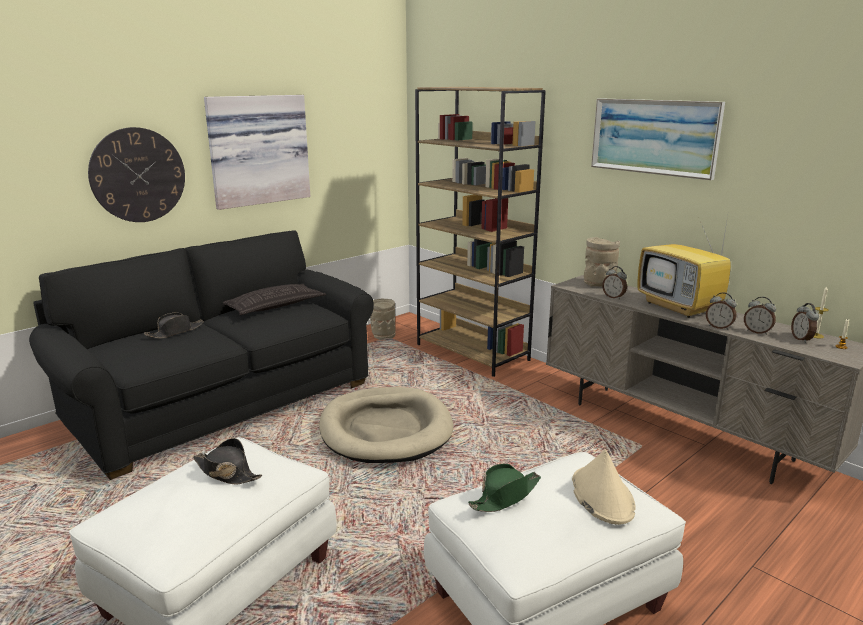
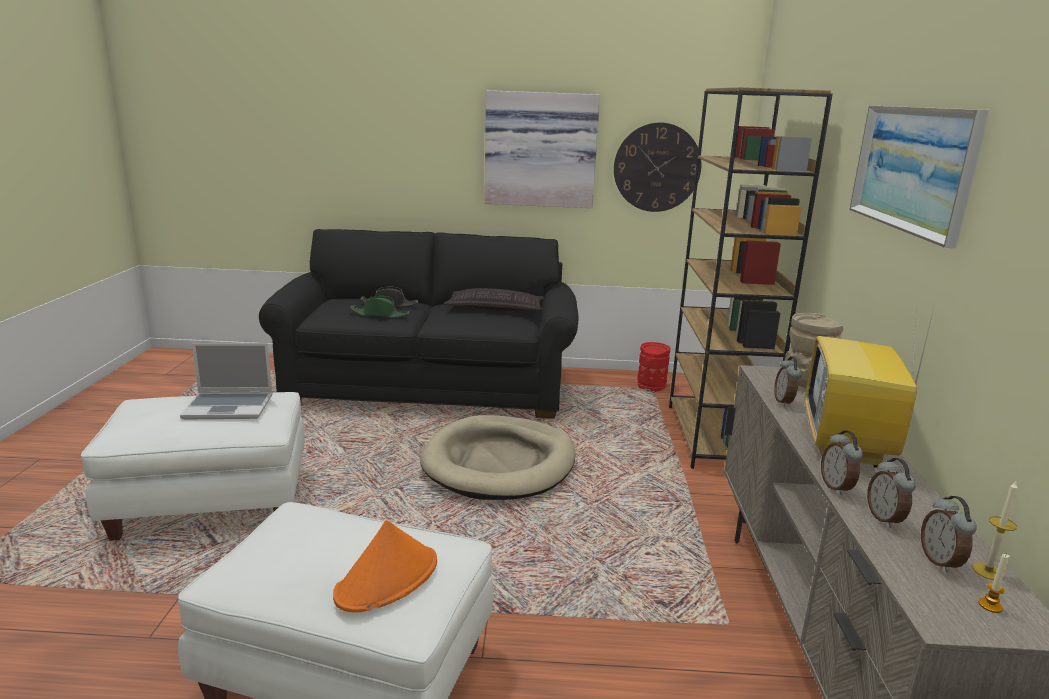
camera: 45 degrees right, 0 degrees up
wall clock [88,127,185,222] -> wall clock moved to [614,122,701,212]
black hat [193,438,262,485] -> laptop [180,343,273,420]
beige vase [371,299,396,340] -> red vase [637,342,670,392]
green hat [468,464,541,512] -> green hat moved to [350,296,409,317]
beige hat [572,449,636,525] -> orange hat [333,520,437,612]
alarm clock [791,303,819,343] -> alarm clock turned 45 degrees counterclockwise [921,496,977,573]

